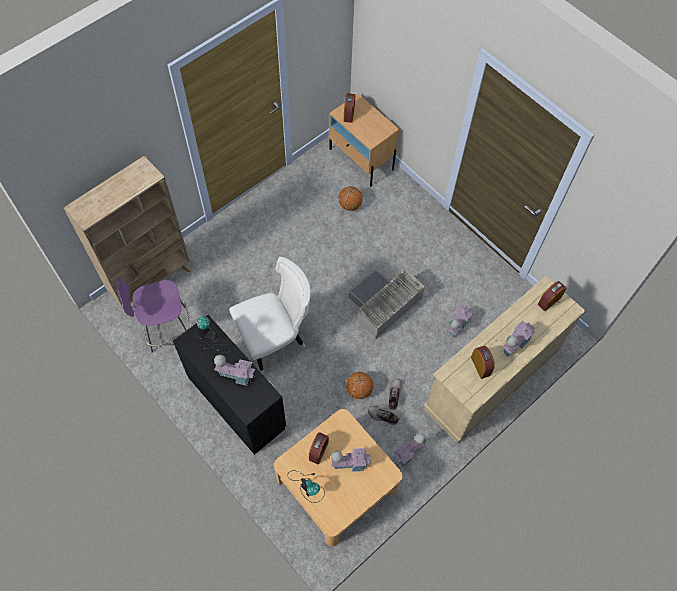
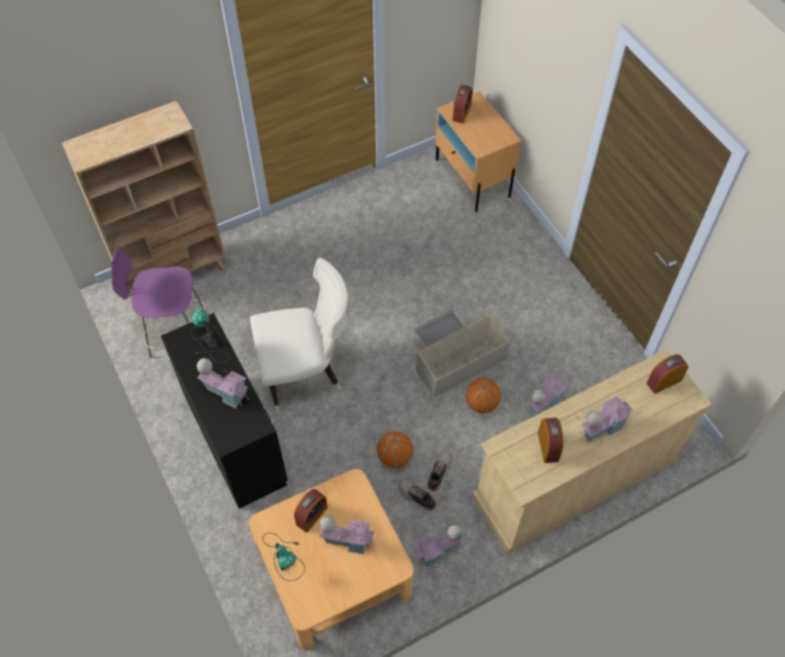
camera: 15 degrees right, 5 degrees down
basketball [339,186,363,211] -> basketball moved to [466,378,501,413]

